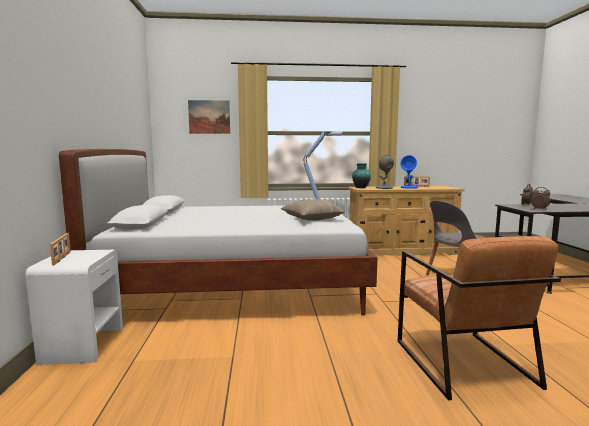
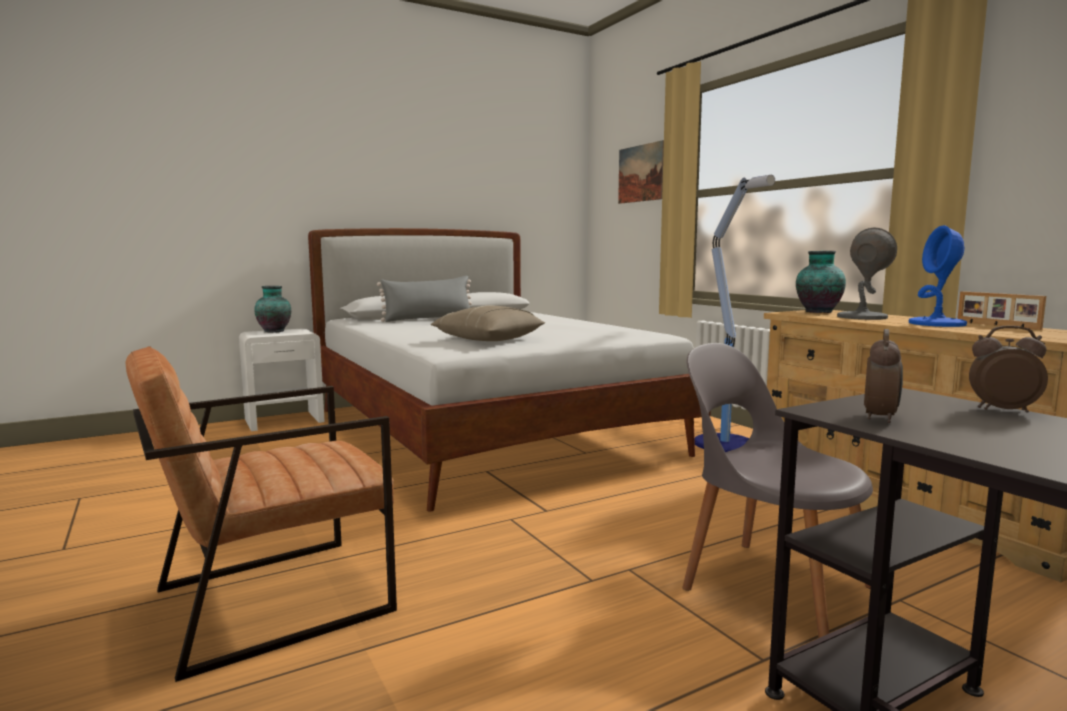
camera: 65 degrees right, 0 degrees up
picture frame [50,233,71,266] -> vase [255,286,291,333]
none -> grey pillow [377,276,472,322]

